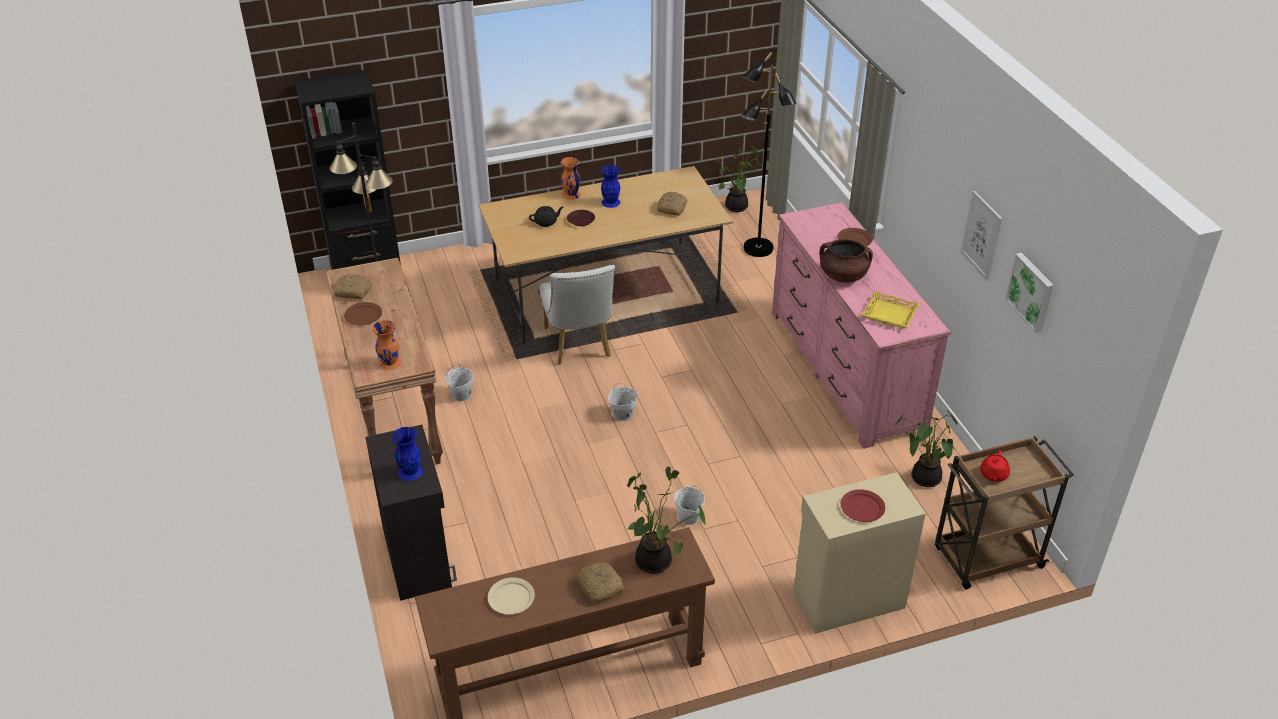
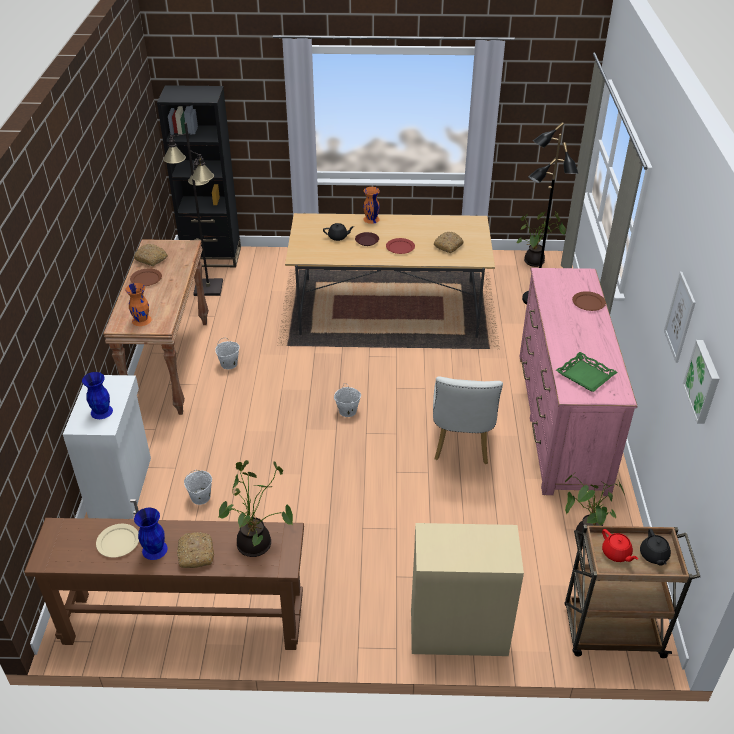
camera: 20 degrees right, 0 degrees up
black cabinet [365,425,457,601] -> white cabinet [63,375,151,519]
white chair [540,265,615,365] -> white chair moved to [433,376,503,464]
blue vase [601,165,620,208] -> blue vase moved to [134,508,168,560]
white bucket [674,485,705,525] -> white bucket moved to [184,470,212,505]
brown cooking pot [819,239,873,283] -> none
red plate [841,489,885,522] -> red plate moved to [386,238,415,254]
yellow tray [862,291,920,328] -> green tray [556,352,618,392]
red teapot [980,450,1010,482] -> red teapot turned 75 degrees counterclockwise [602,529,638,562]
none -> black teapot [640,529,671,566]

